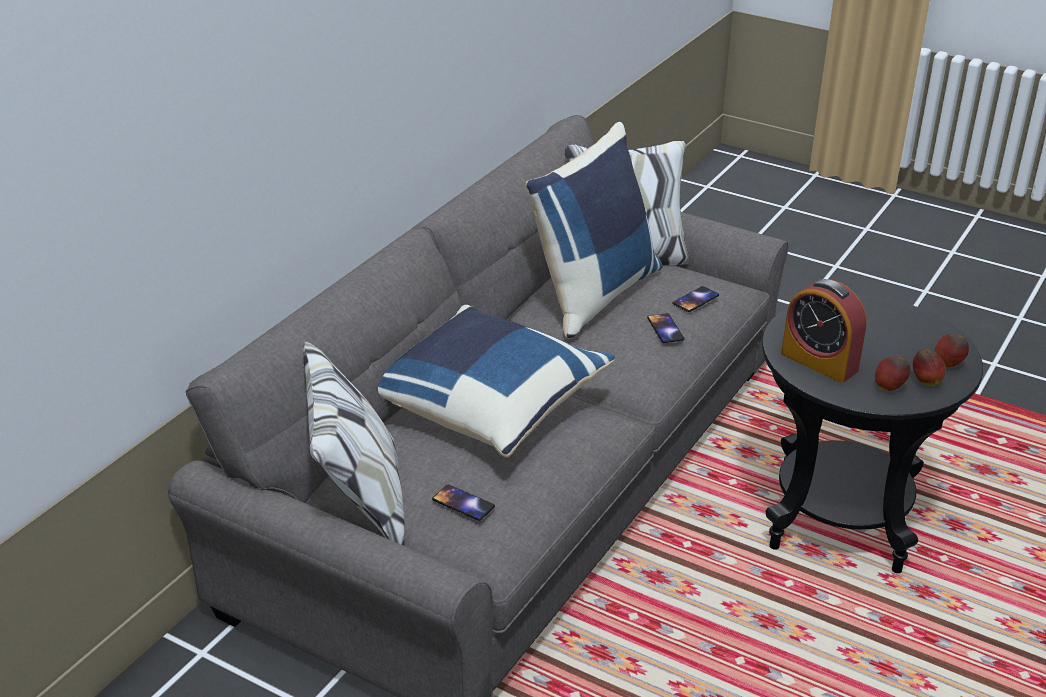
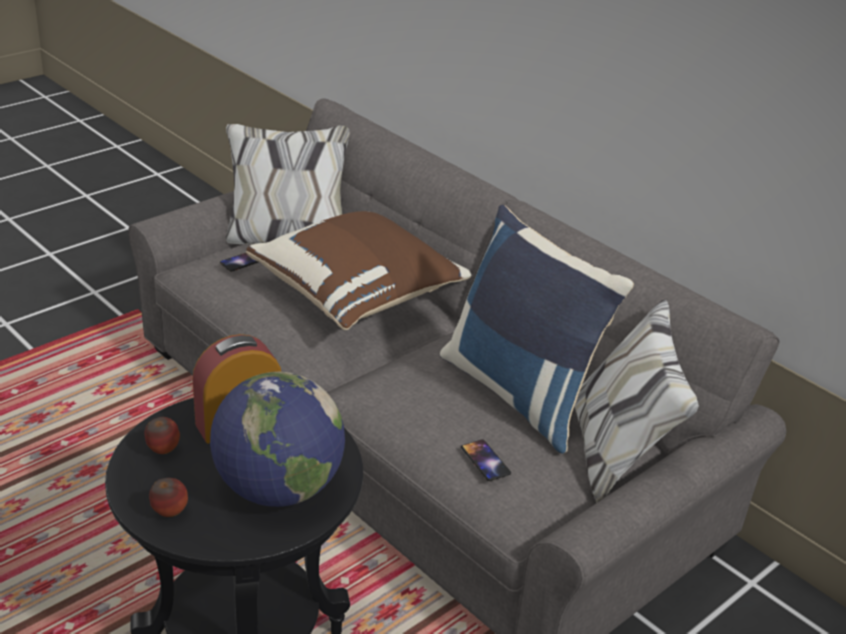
camera: 105 degrees right, 0 degrees up
blue pillow [378,305,615,457] -> brown pillow [246,211,471,330]
phone [647,313,685,343] -> none
apple [913,348,946,386] -> none
none -> globe [210,372,345,507]

